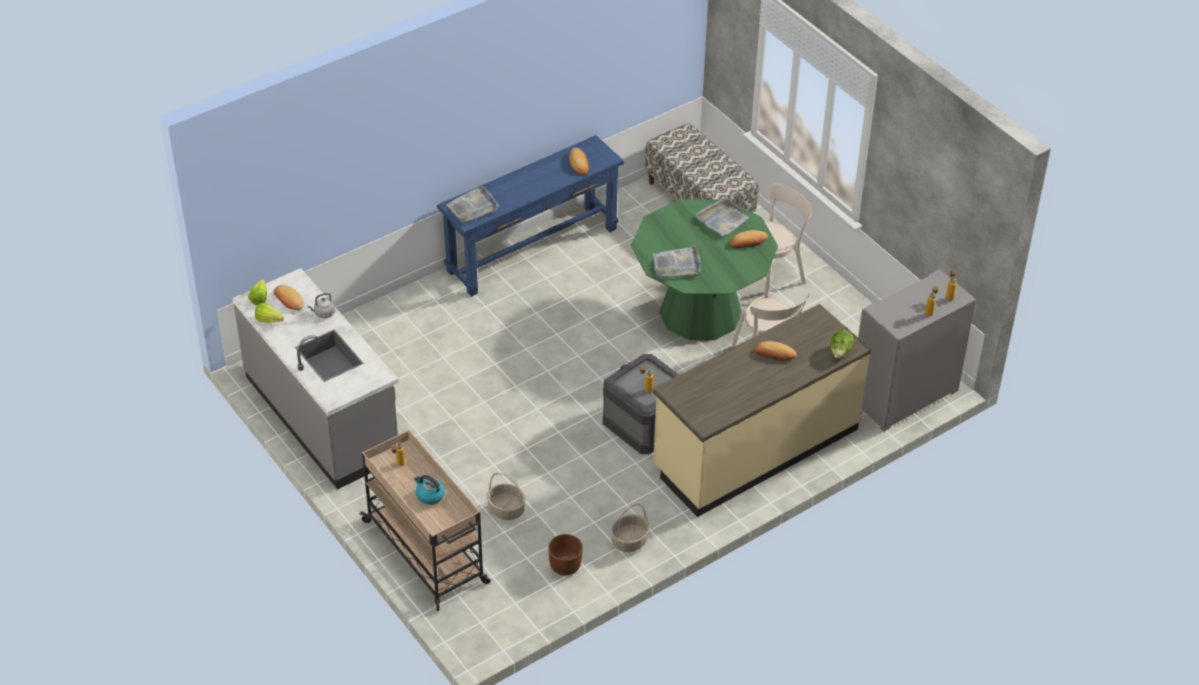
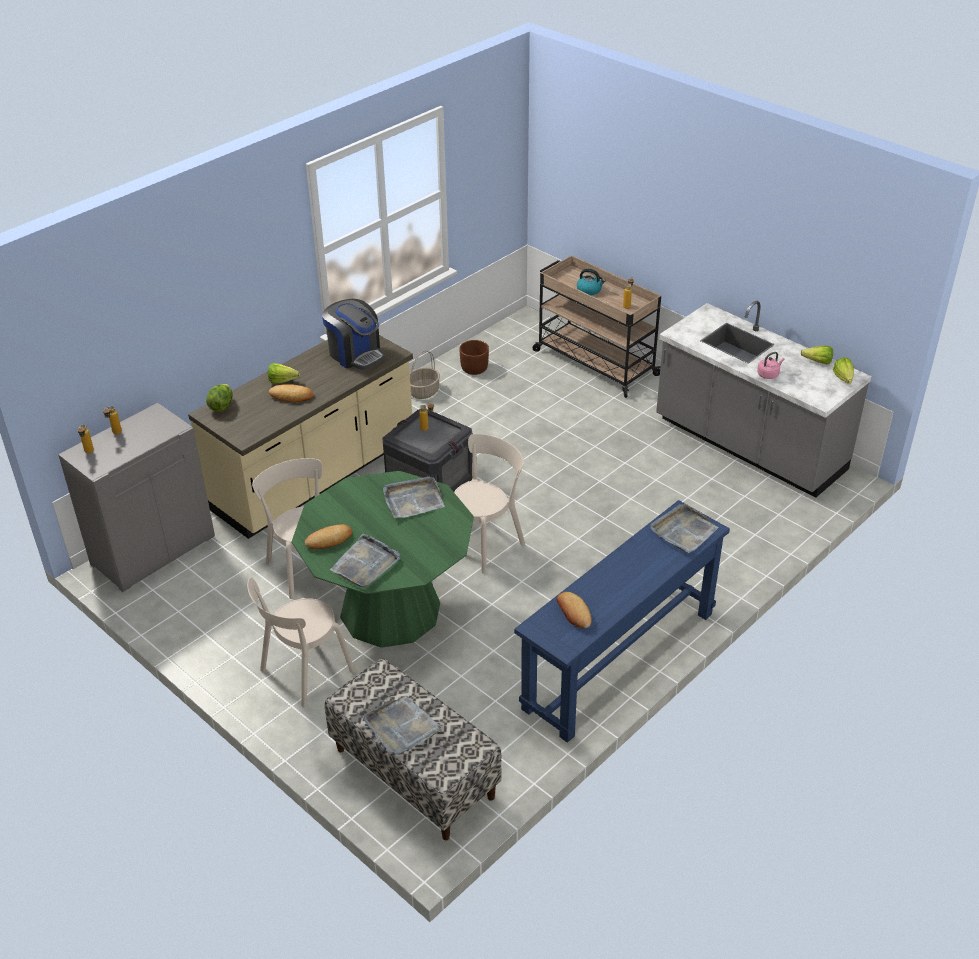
camera: 170 degrees right, 5 degrees down
bread [274,285,304,310] -> none
grey kettle [307,293,335,318] -> pink kettle [757,352,784,379]
basket [486,473,526,520] -> none
none -> lettuce [268,363,300,384]
none -> coffee machine [322,299,385,369]
none -> grey tray [364,696,444,754]
none -> beige chair [454,434,525,574]

